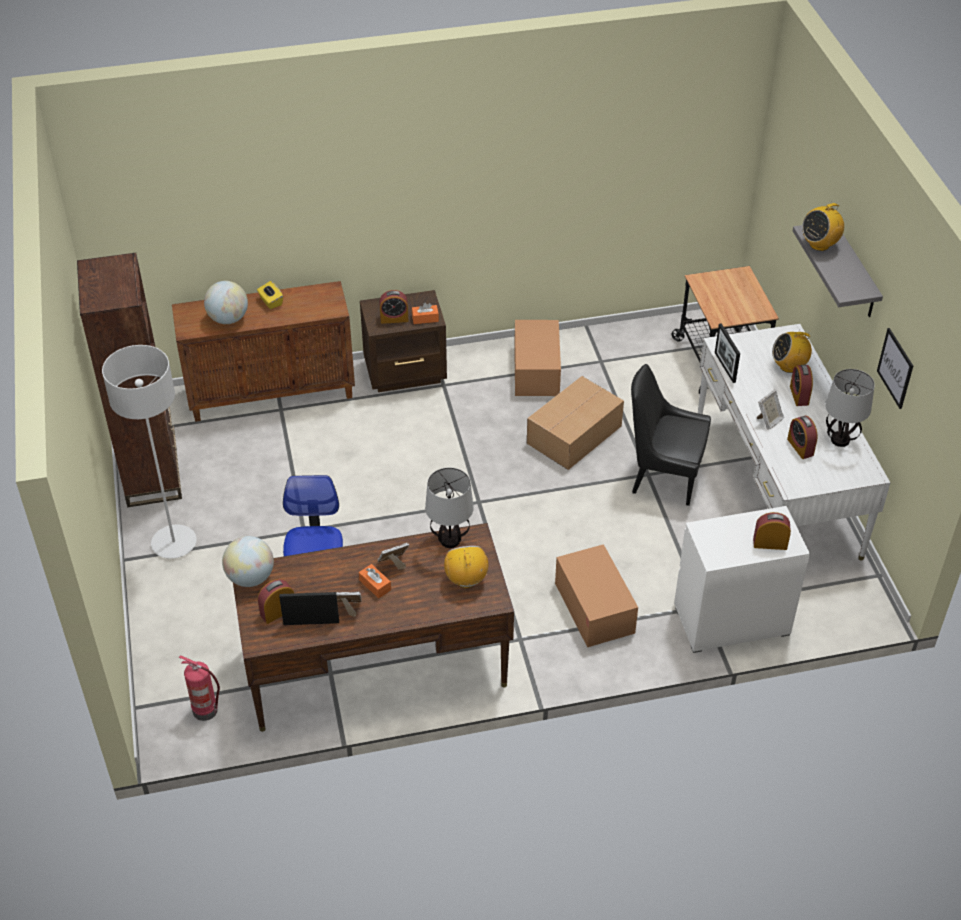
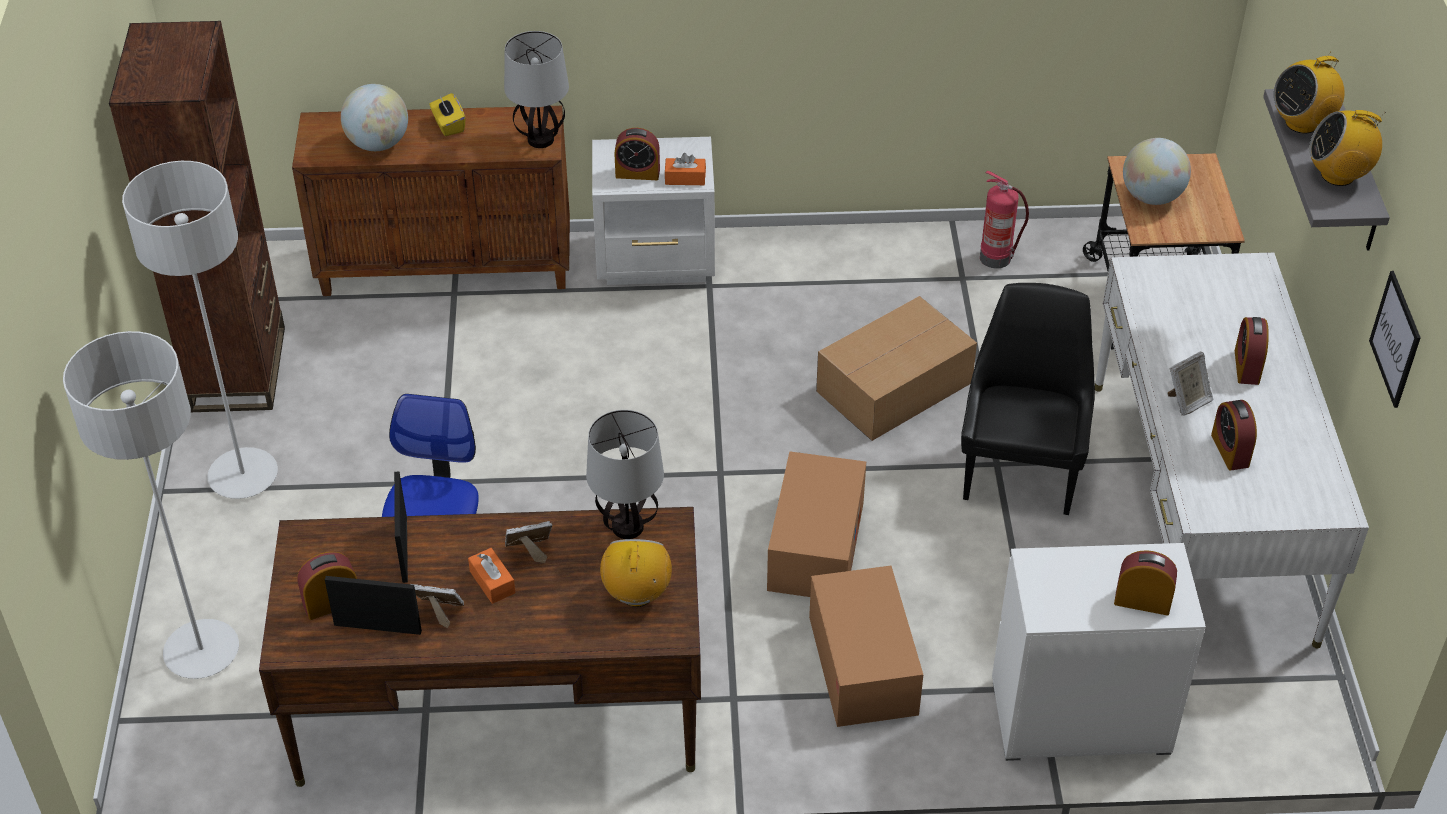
camera: 10 degrees right, 0 degrees up
fire extinguisher [179,656,220,721] -> fire extinguisher moved to [980,171,1029,269]
globe [222,536,274,587] -> globe moved to [1123,138,1191,205]
brown nightstand [360,290,447,392] -> white nightstand [592,137,715,285]
cardboard box [514,320,561,396] -> cardboard box moved to [767,451,866,597]
black chair [631,364,711,506] -> black chair turned 75 degrees clockwise [961,283,1095,515]
picture frame [715,323,740,383] -> picture frame moved to [394,471,408,583]
radio [772,330,812,373] -> radio moved to [1309,110,1386,186]
table lamp [825,369,875,447] -> table lamp moved to [504,31,569,148]
none -> grey floor lamp [63,331,239,679]

